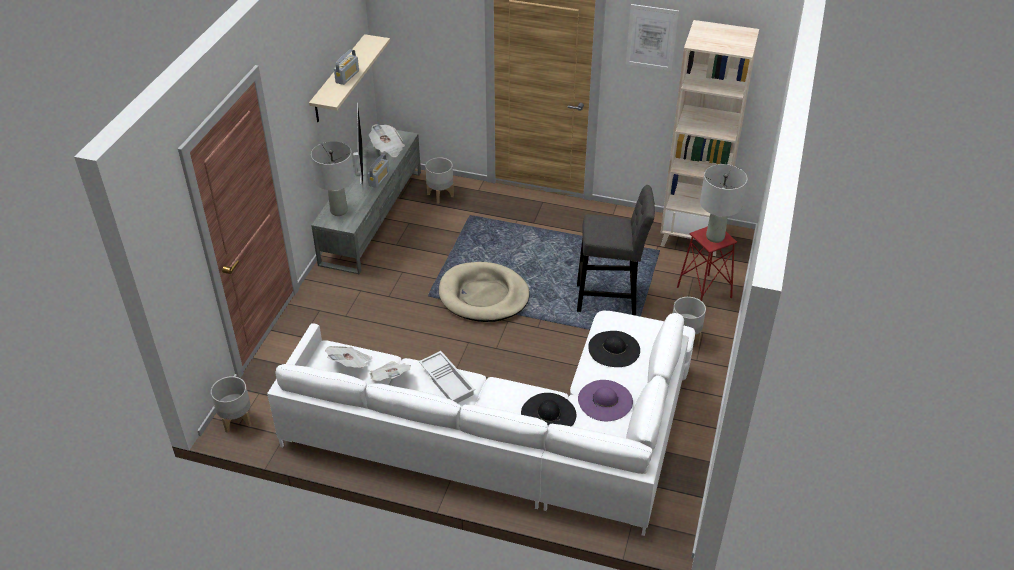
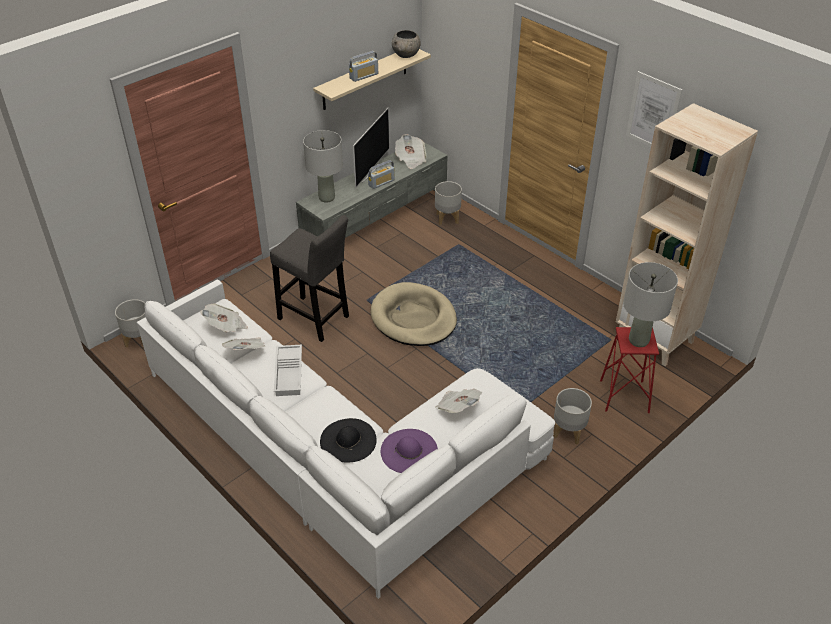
camera: 30 degrees right, 0 degrees up
grey stool [577,185,655,315] -> grey stool moved to [270,215,349,342]
black hat [588,331,640,367] -> newspaper [436,389,482,413]
none -> grey bowl [392,30,421,58]

